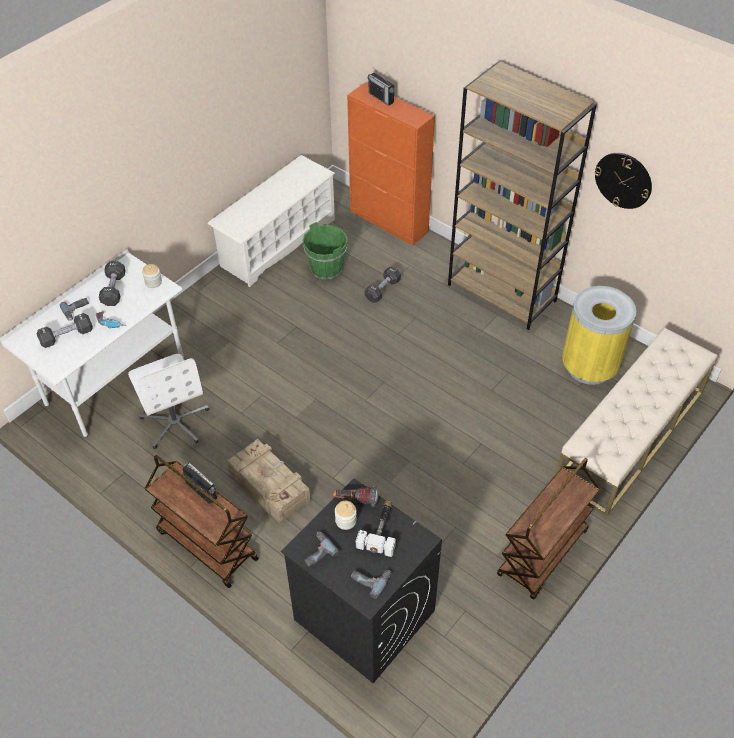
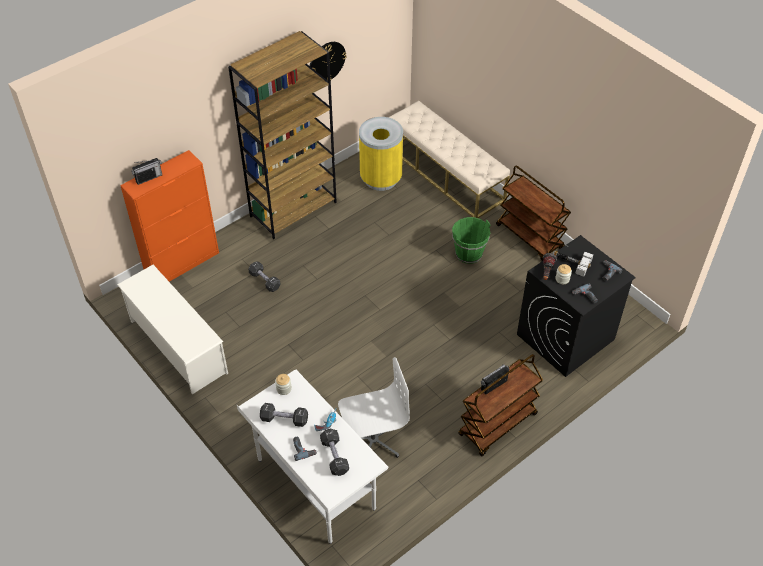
camera: 80 degrees left, 0 degrees up
crate [227,439,311,525] -> none
green bucket [302,222,348,280] -> green bucket moved to [452,217,490,264]

